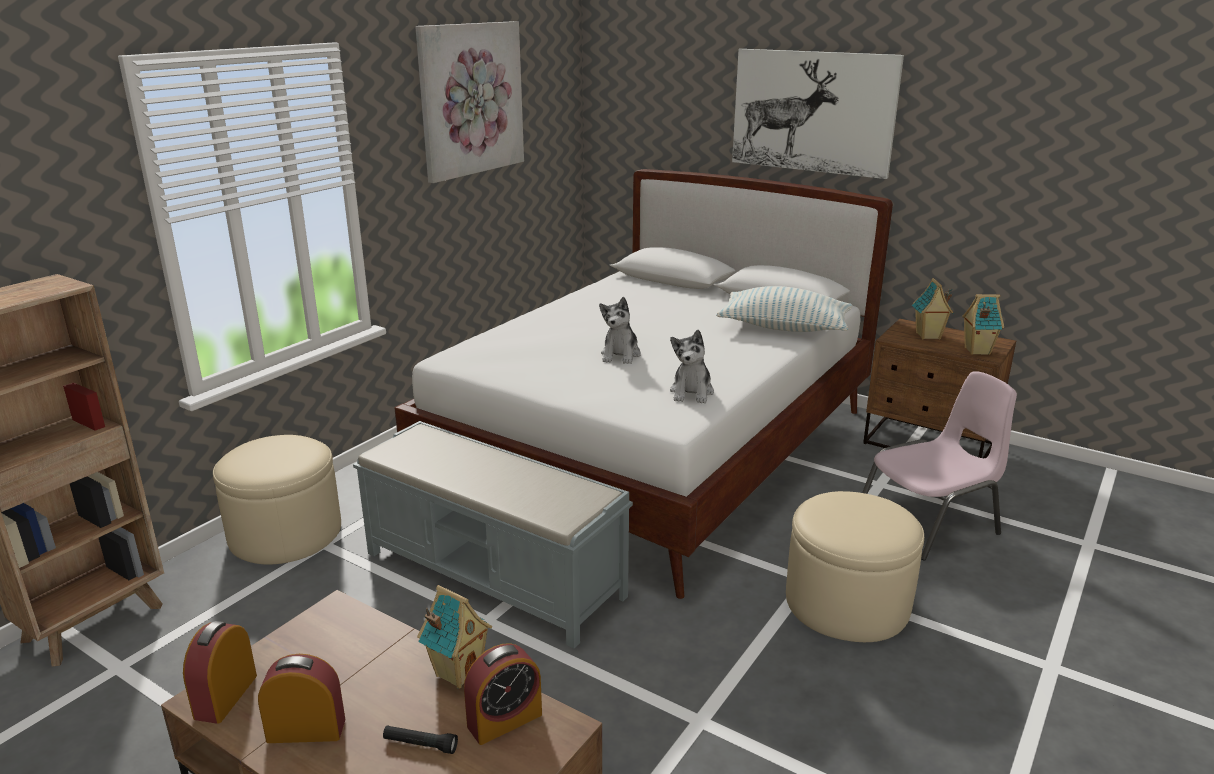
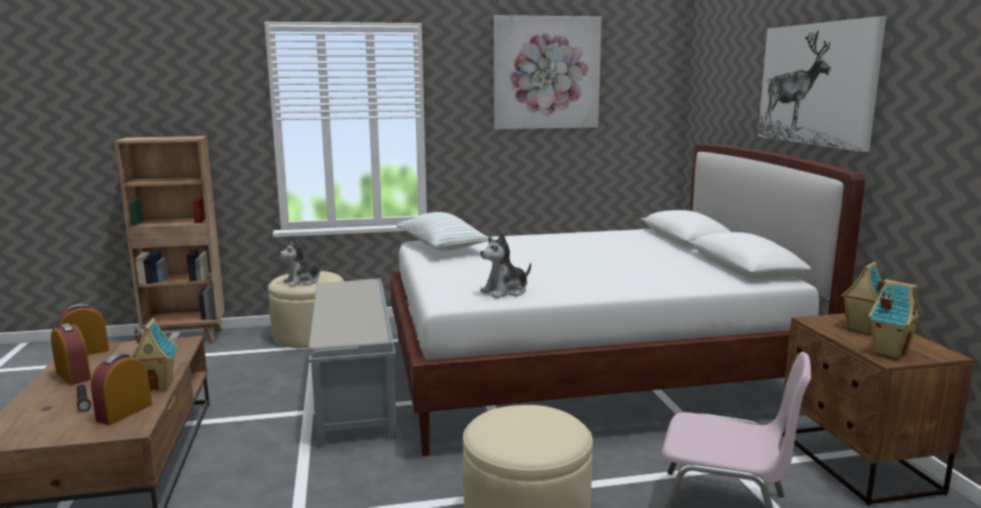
camera: 45 degrees right, 10 degrees down
alarm clock [464,643,542,745] -> alarm clock turned 105 degrees clockwise [91,353,152,425]
plush toy [599,297,641,364] -> plush toy moved to [280,239,324,287]
pillow [716,286,853,332] -> pillow moved to [396,212,489,251]

